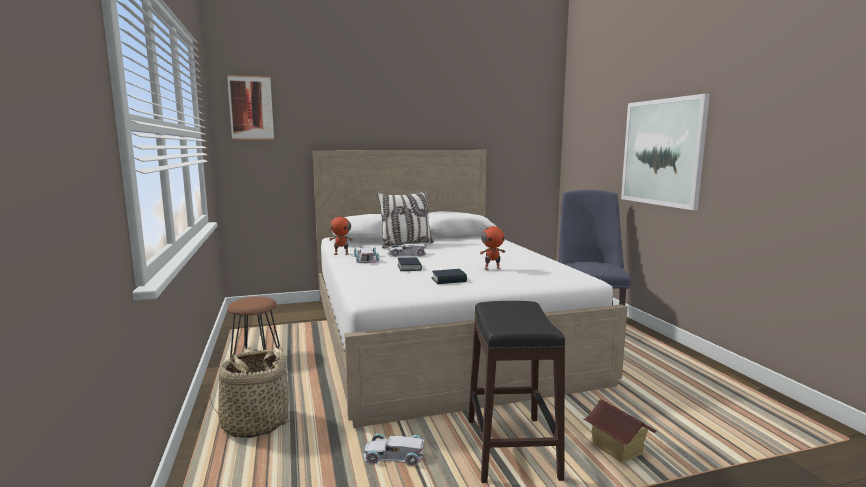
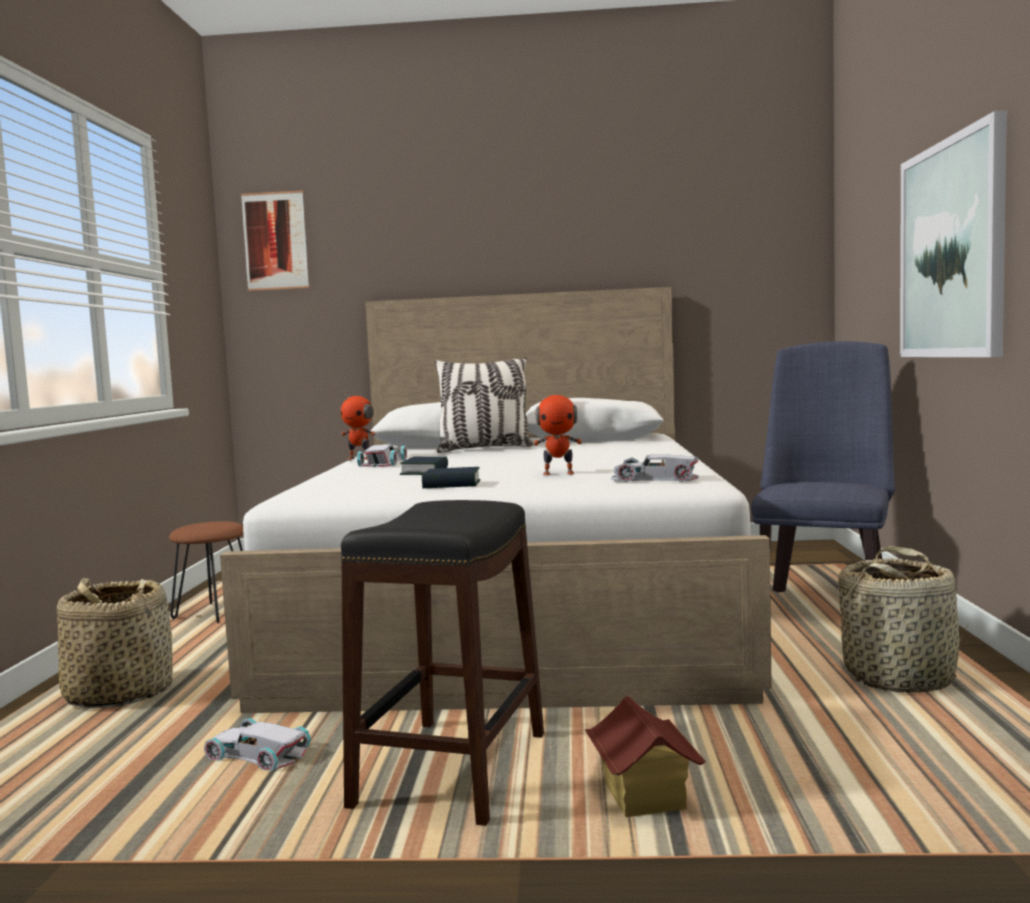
camera: 20 degrees right, 5 degrees down
white toy car [388,243,426,257] -> white toy car moved to [611,455,699,482]
none -> basket [838,546,968,693]

